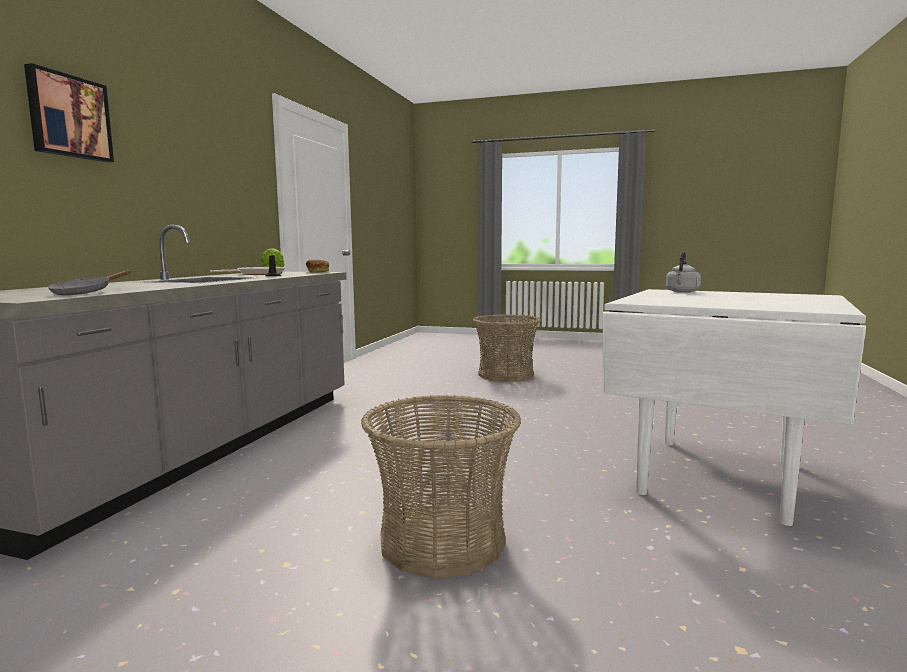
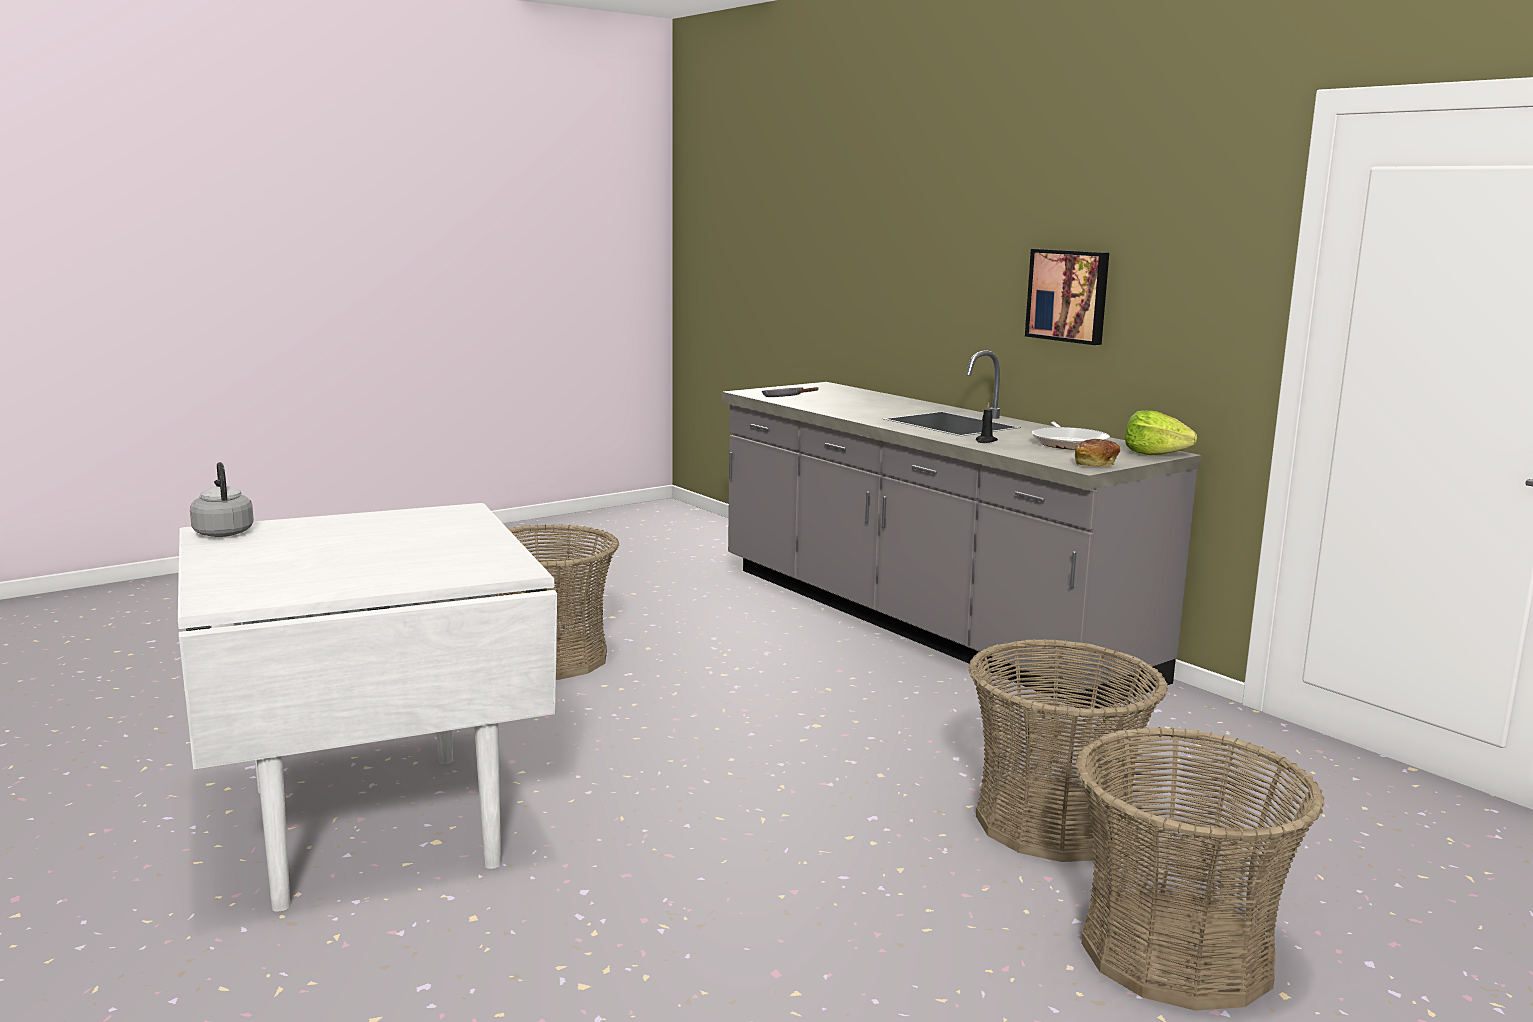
camera: 125 degrees right, 5 degrees up
picture [24,63,114,162] -> picture moved to [1025,249,1109,345]
grey kettle [666,251,701,293] -> grey kettle moved to [190,462,254,537]
none -> basket [968,639,1168,862]

